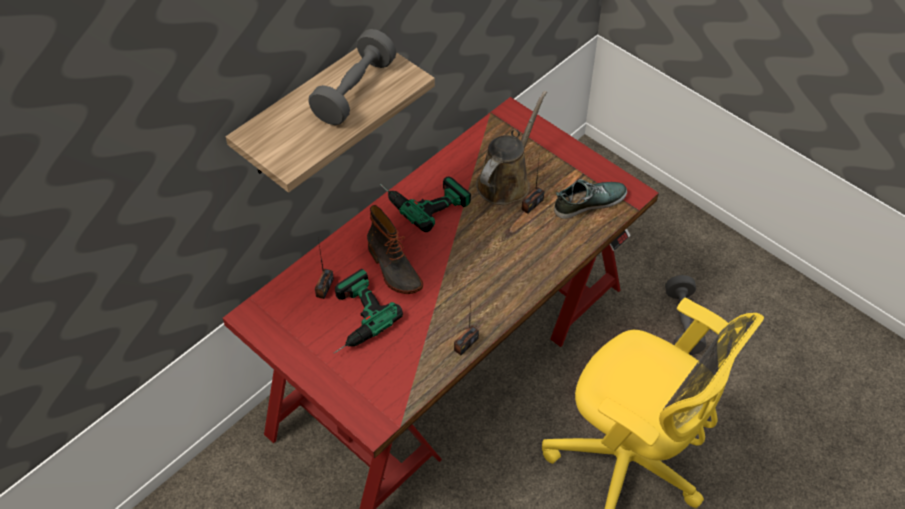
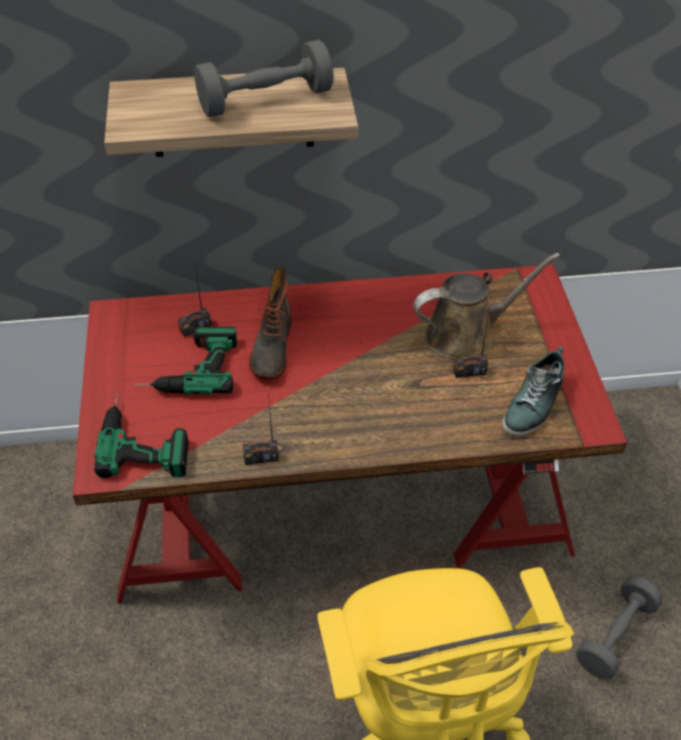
camera: 40 degrees right, 5 degrees down
power drill [380,176,471,232] -> power drill moved to [94,393,189,478]
shoe [554,179,627,219] -> shoe turned 105 degrees clockwise [502,346,564,437]

